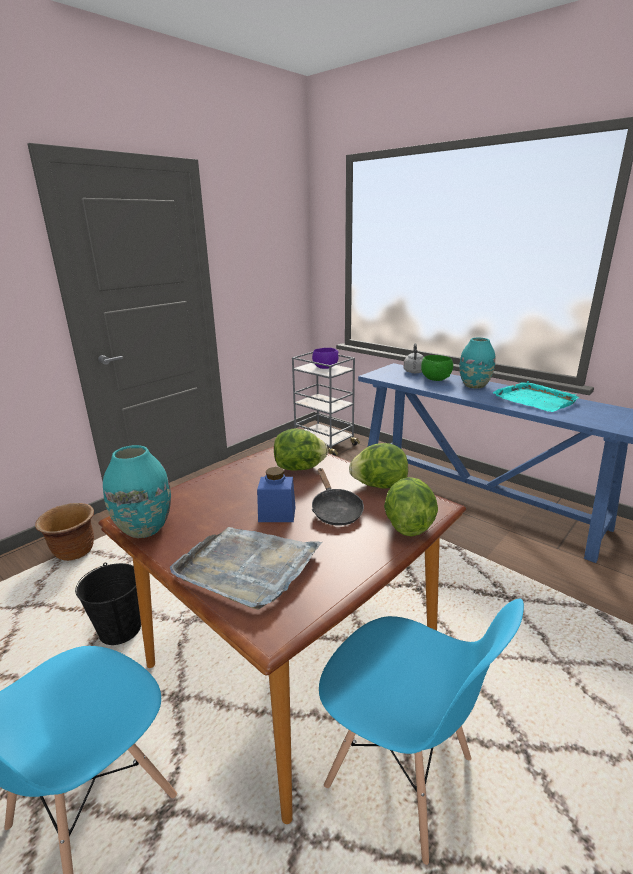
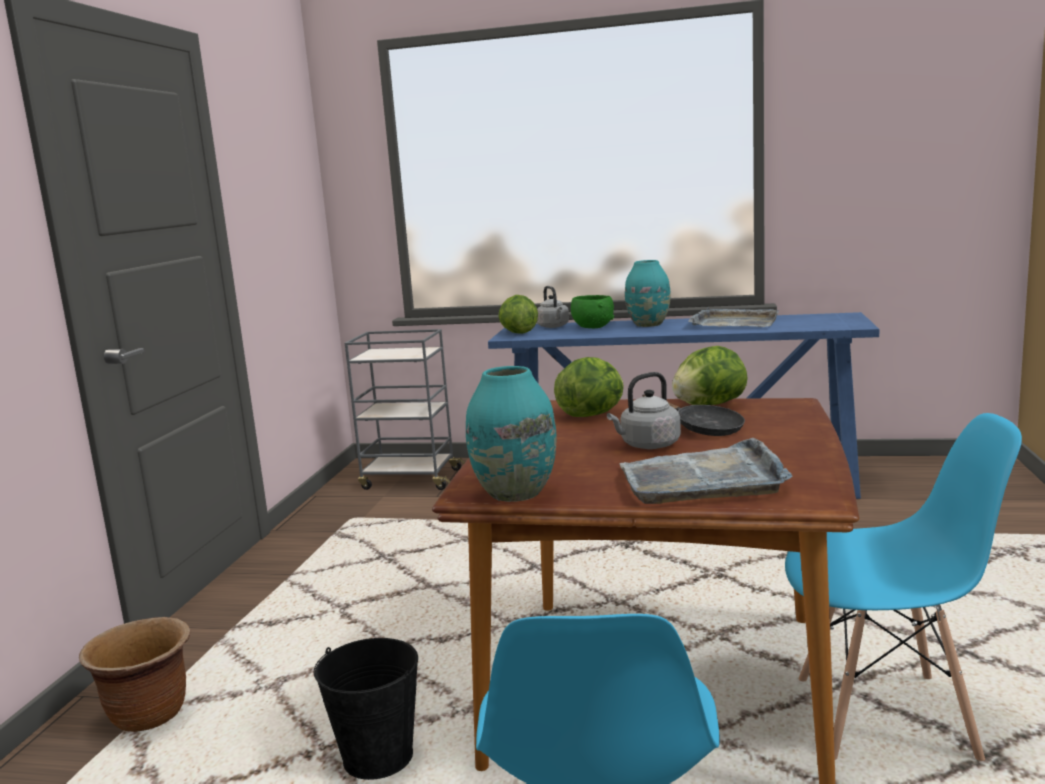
camera: 30 degrees left, 10 degrees down
blue jar [257,467,295,522] -> grey kettle [607,372,681,449]
purple bowl [312,348,339,369] -> none
lettuce [384,477,438,537] -> lettuce moved to [498,295,538,334]
turquoise tray [493,381,580,412] -> grey tray [689,307,779,327]

